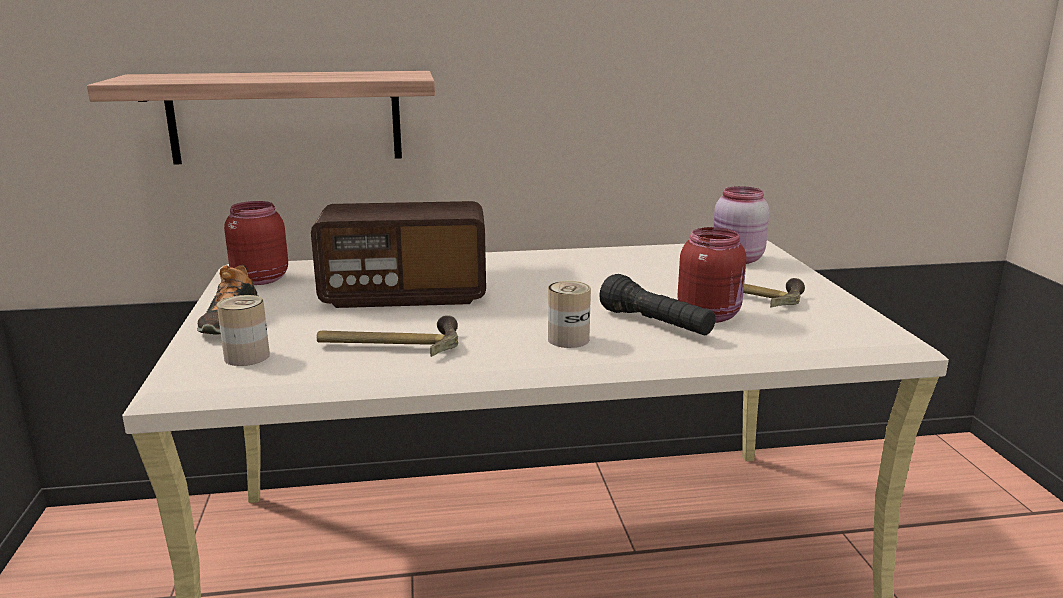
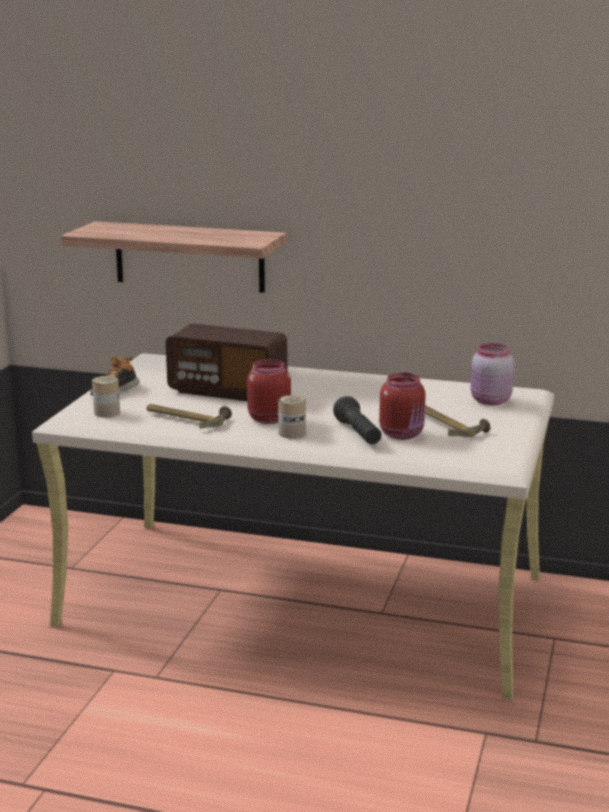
camera: 25 degrees right, 0 degrees up
red jar [224,201,288,285] -> red jar moved to [247,359,291,424]

